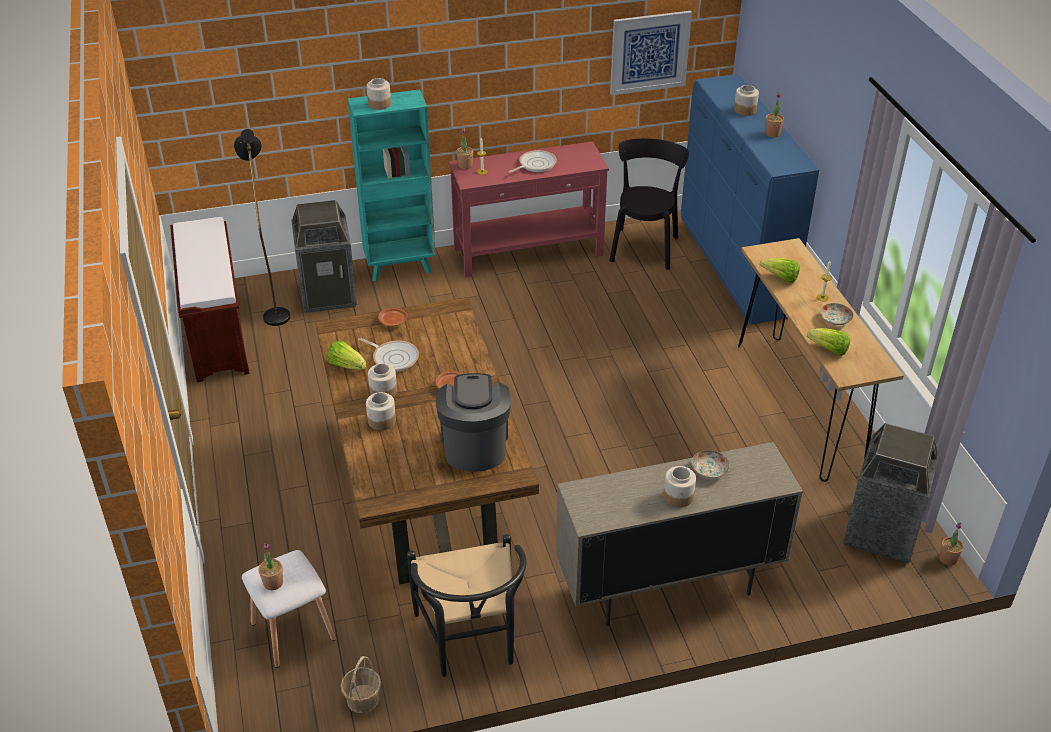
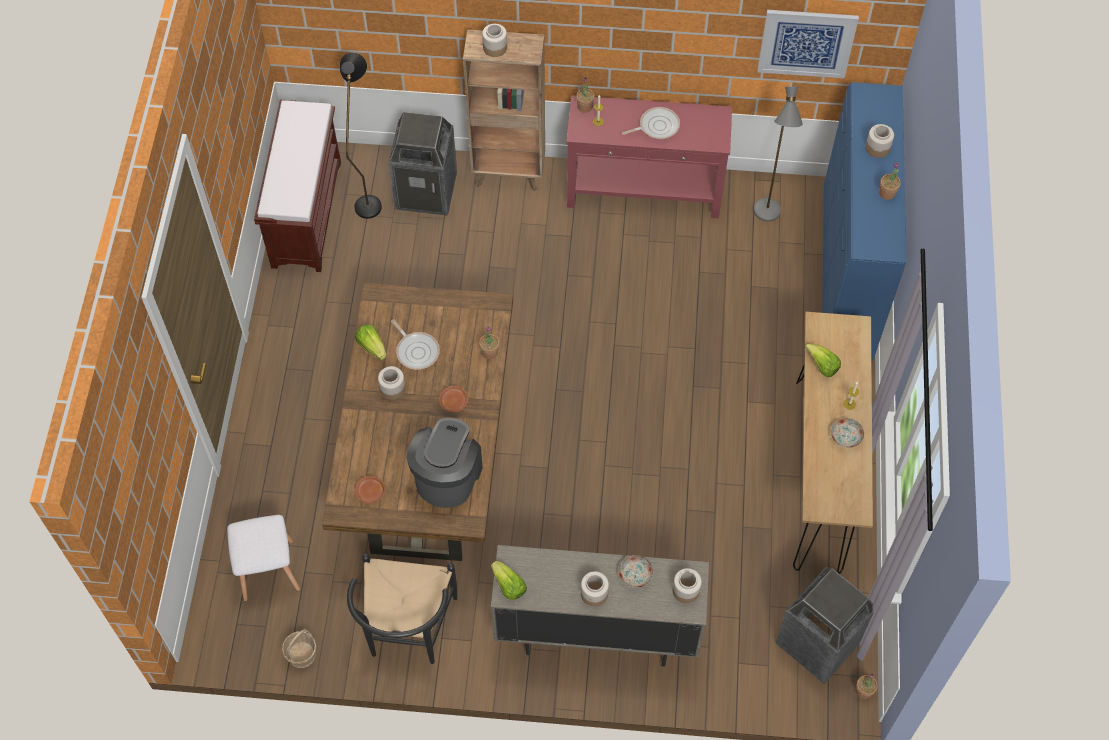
camera: 20 degrees right, 20 degrees up
potted plant [259,543,283,590] -> potted plant moved to [479,326,499,359]
turquoise bookcase [348,89,436,282] -> brown bookcase [463,30,545,191]
jar [366,392,396,430] -> jar moved to [672,568,702,603]
brown plate [378,308,408,326] -> brown plate moved to [355,476,386,504]
black chair [609,138,689,270] -> grey floor lamp [754,86,803,222]
lettuce [807,328,850,356] -> lettuce moved to [491,561,527,600]

